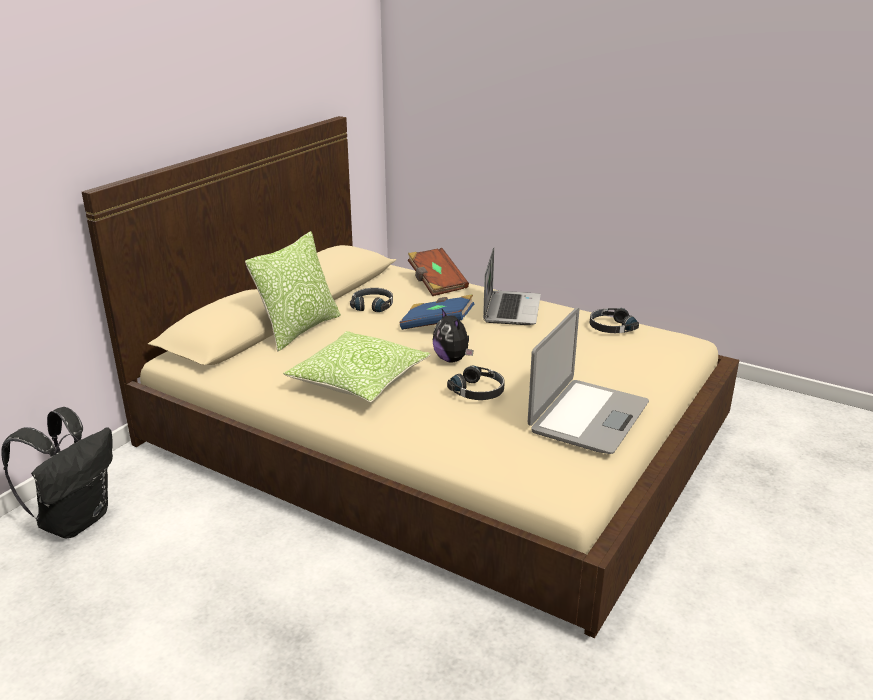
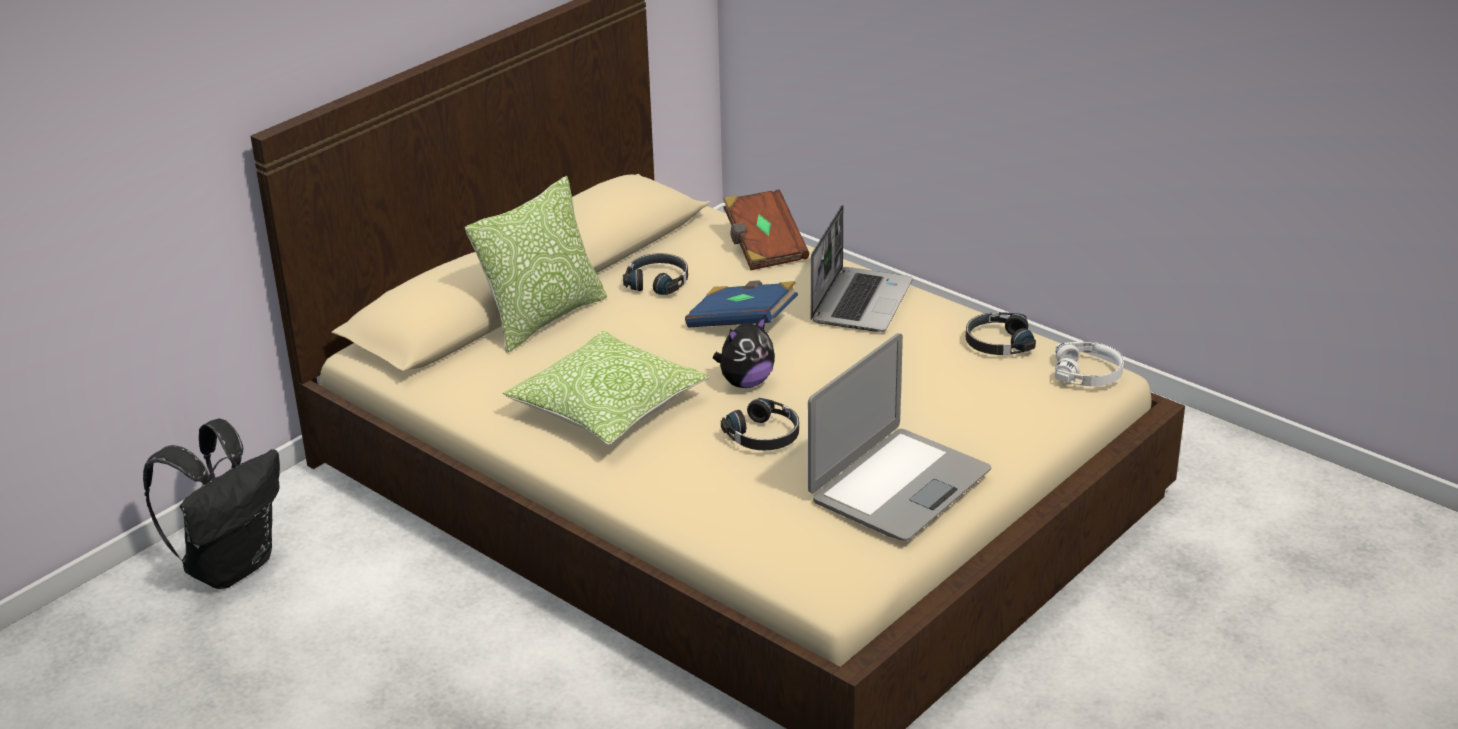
camera: 10 degrees right, 5 degrees up
plush toy [433,309,474,363] -> plush toy turned 105 degrees counterclockwise [713,316,775,388]
none -> white headphones [1055,342,1124,386]

